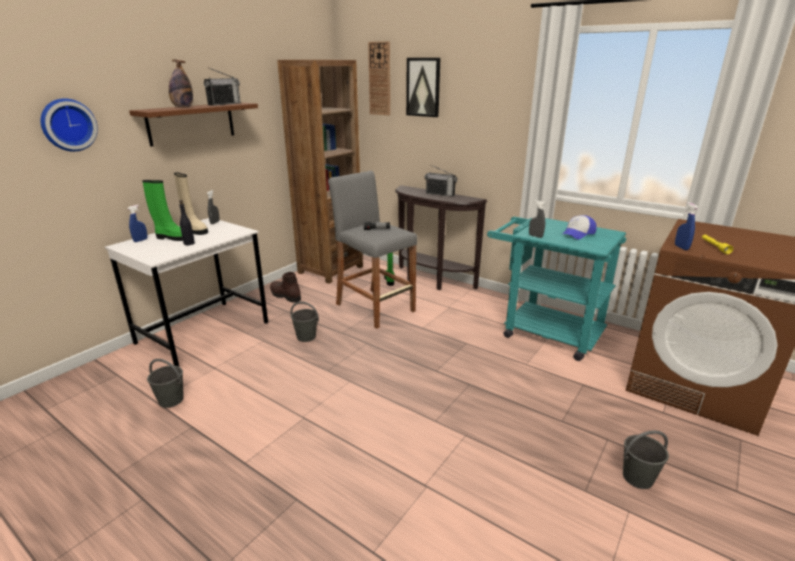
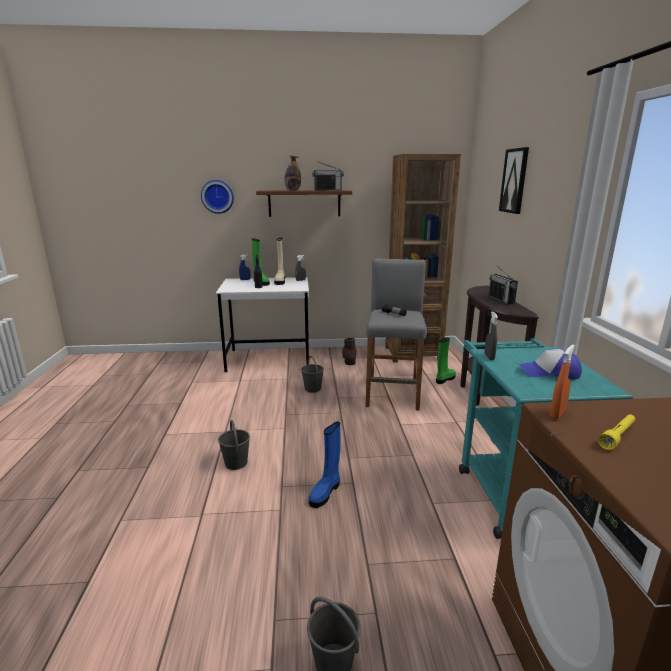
camera: 50 degrees right, 5 degrees down
grey bucket [147,359,184,408] -> grey bucket moved to [218,420,250,470]
wall clock [368,41,390,115] -> none
blue spray bottle [675,202,698,250] -> orange spray bottle [550,345,575,419]
none -> blue boot [309,422,340,508]

